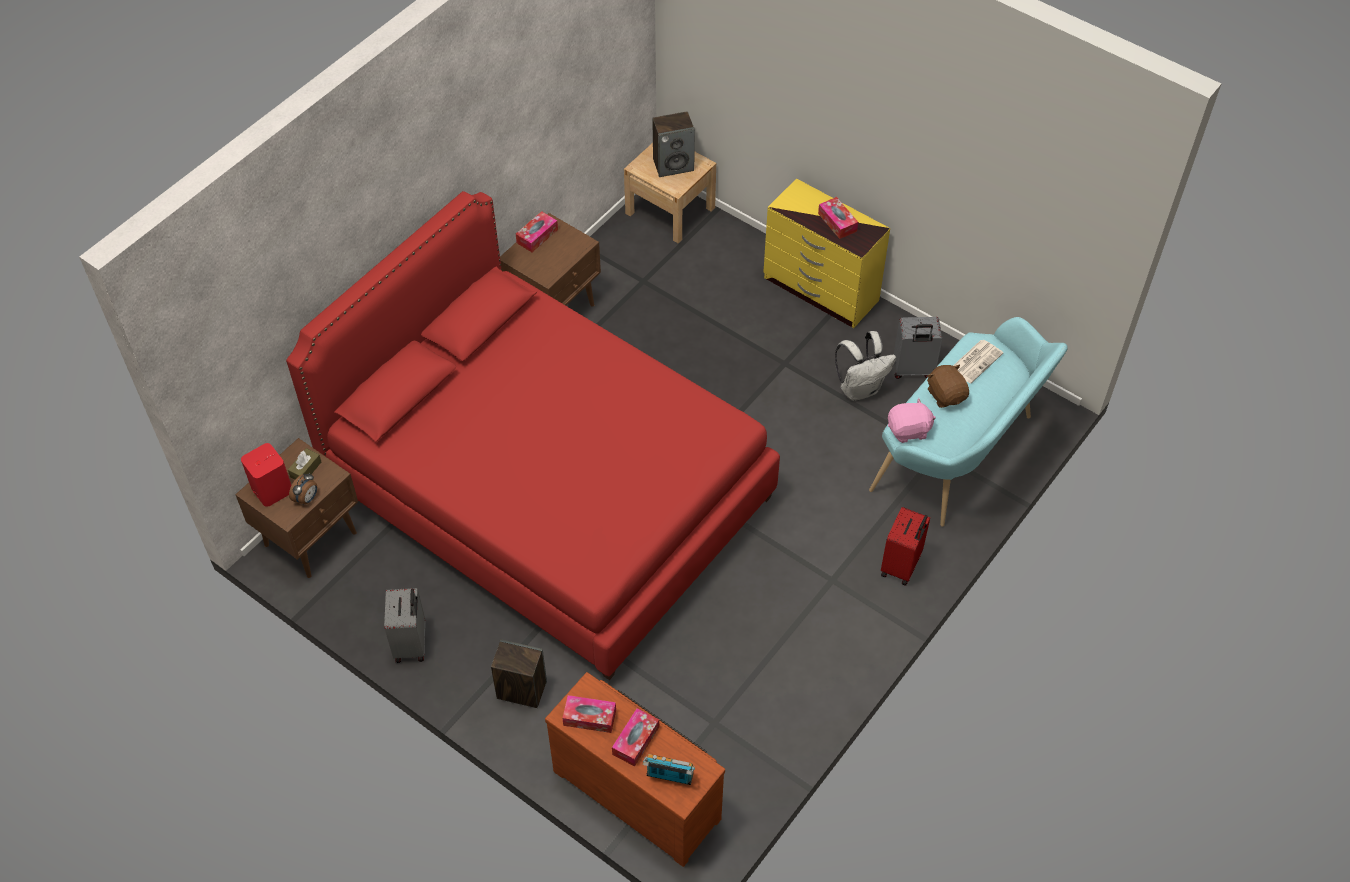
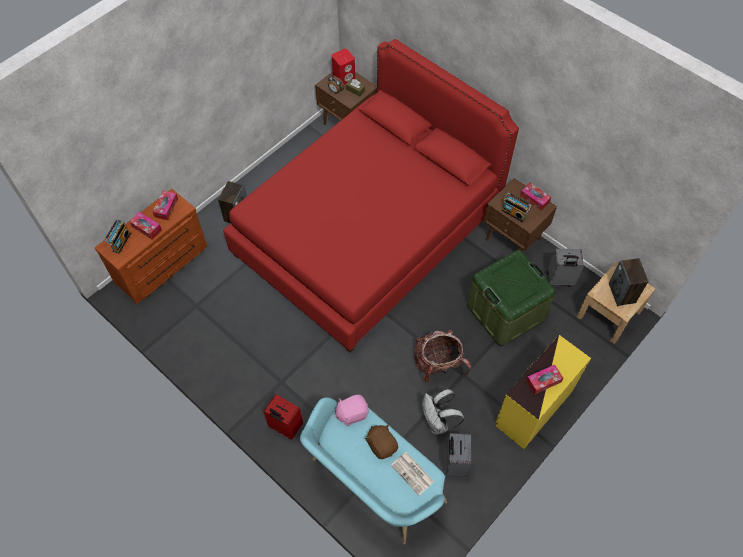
camera: 95 degrees right, 5 degrees up
grey suitcase [384,588,425,663] -> grey suitcase moved to [547,249,584,287]
pink plush toy [888,398,936,443] -> pink plush toy turned 75 degrees clockwise [334,395,369,426]
brown plush toy [927,364,969,408] -> brown plush toy turned 105 degrees counterclockwise [365,424,398,459]
none -> backpack [414,330,472,382]
none -> green storage box [467,250,556,346]
none -> radio [502,192,532,222]

